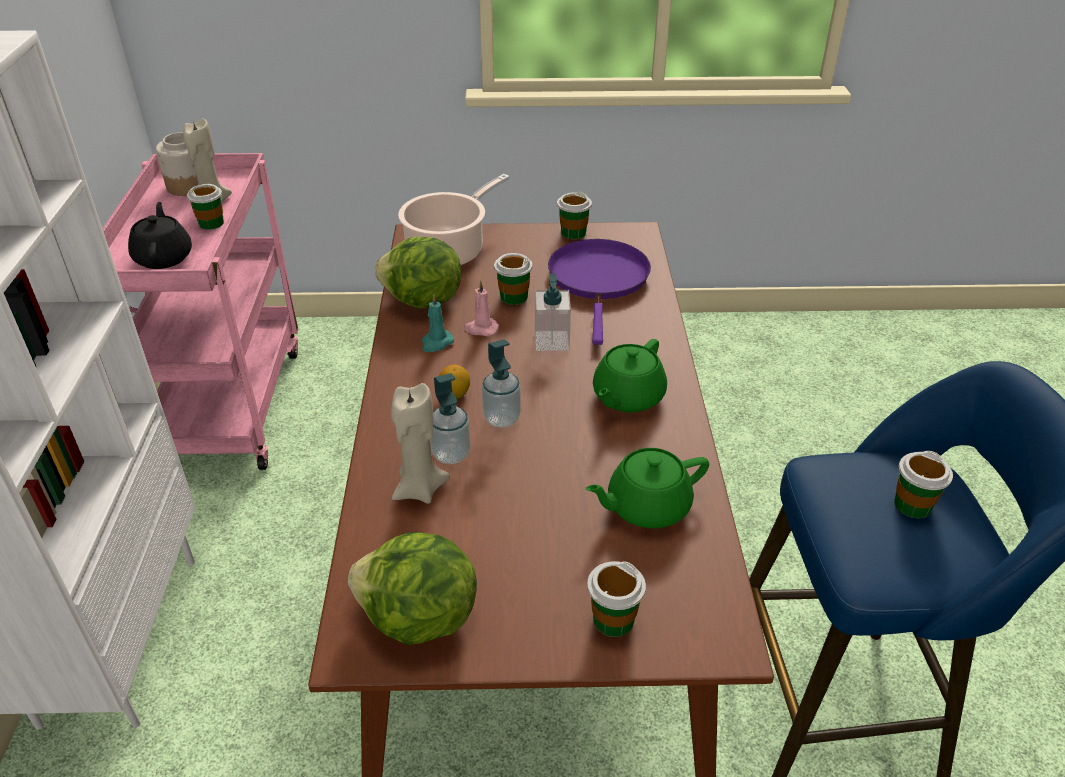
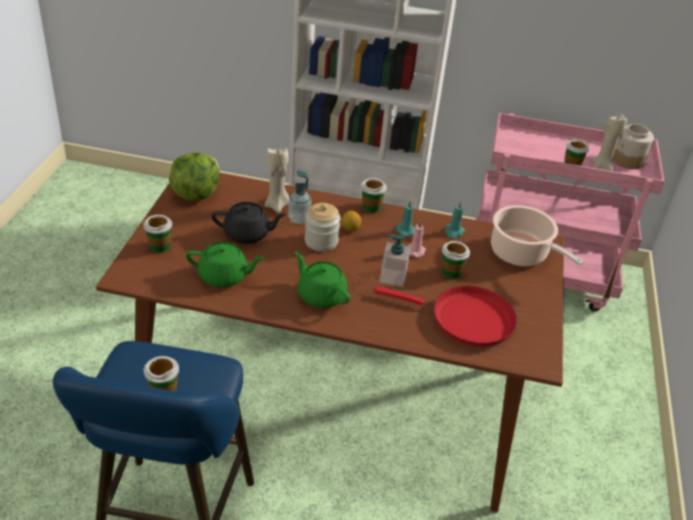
camera: 100 degrees right, 0 degrees up
black teapot [128,202,192,269] -> black teapot moved to [211,202,286,244]
lettuce [375,237,461,309] -> turquoise candle [445,201,465,239]
soap dispenser [482,339,521,428] -> jar [305,203,340,252]
purple frying pan [548,239,651,345] -> red frying pan [375,286,517,347]
cup [557,192,592,239] -> cup moved to [361,178,387,213]
green teapot [586,448,709,528] -> green teapot turned 105 degrees clockwise [186,242,265,287]

